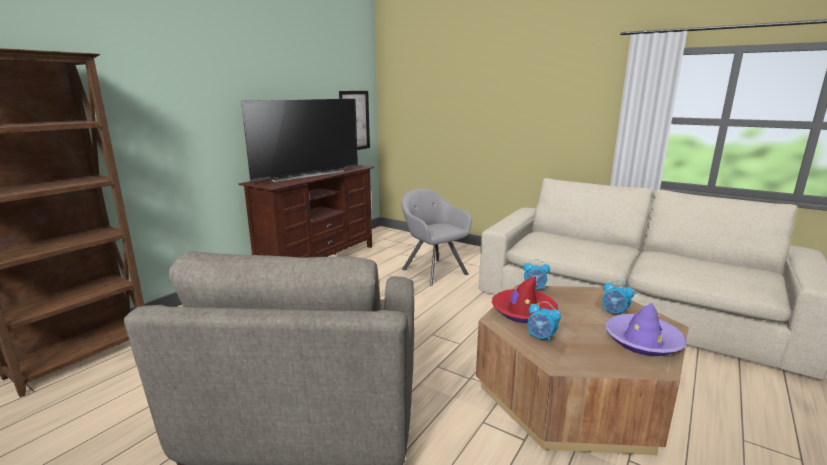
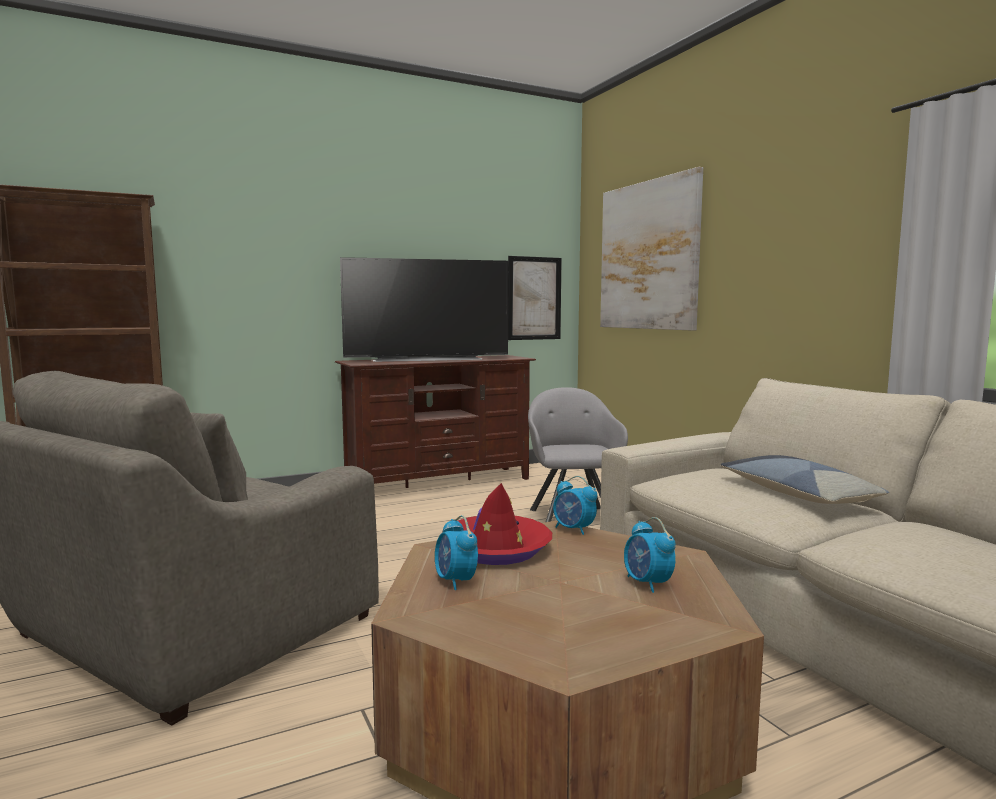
camera: 30 degrees right, 10 degrees down
purple hat [605,303,687,356] -> none
none -> picture [600,167,703,331]
none -> pillow [721,455,889,504]

